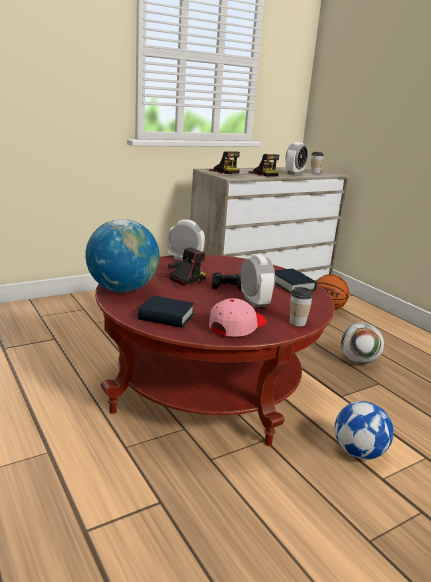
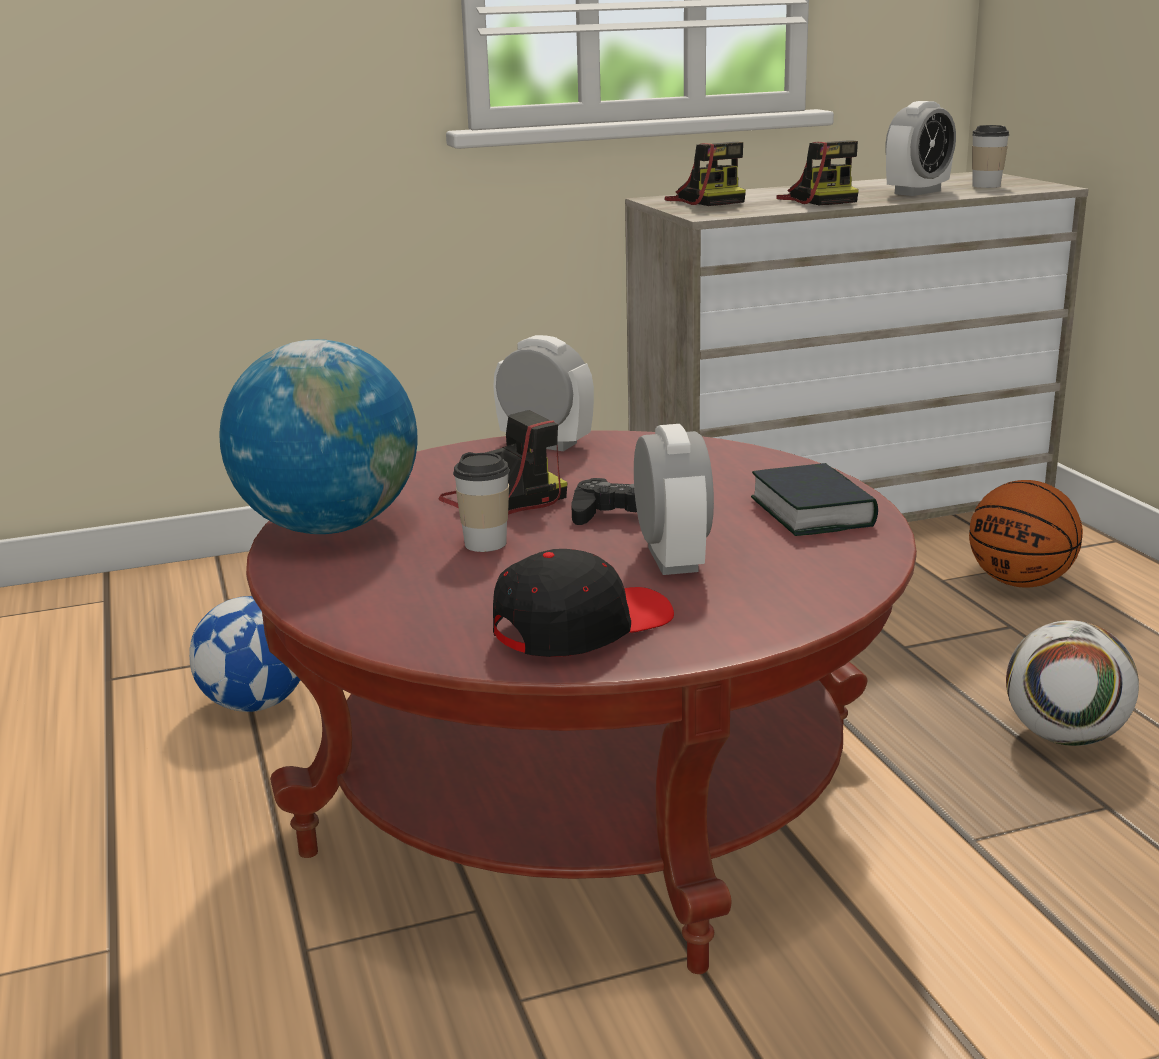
camera: 15 degrees right, 0 degrees up
book [137,296,194,328] -> none
pink cap [209,298,267,337] -> black cap [493,549,674,657]
cup [290,287,313,327] -> cup moved to [453,452,510,552]
football [335,401,394,460] -> football moved to [189,596,300,712]

